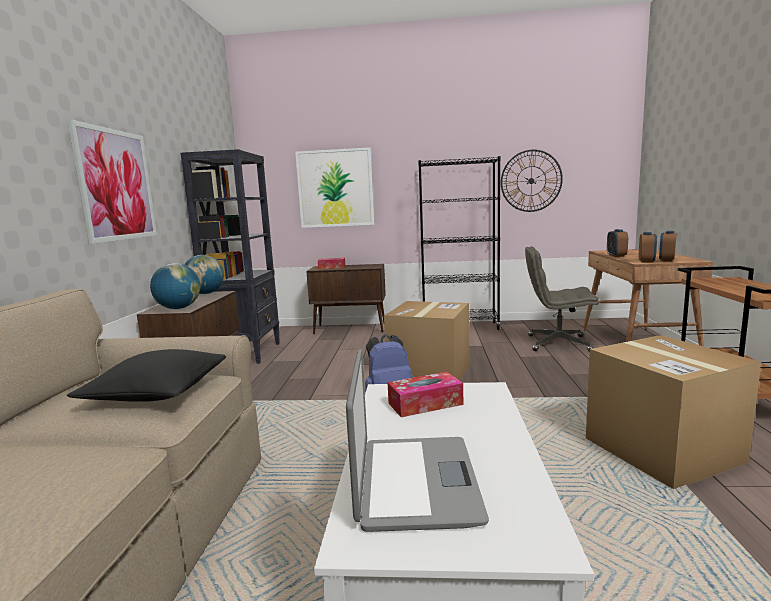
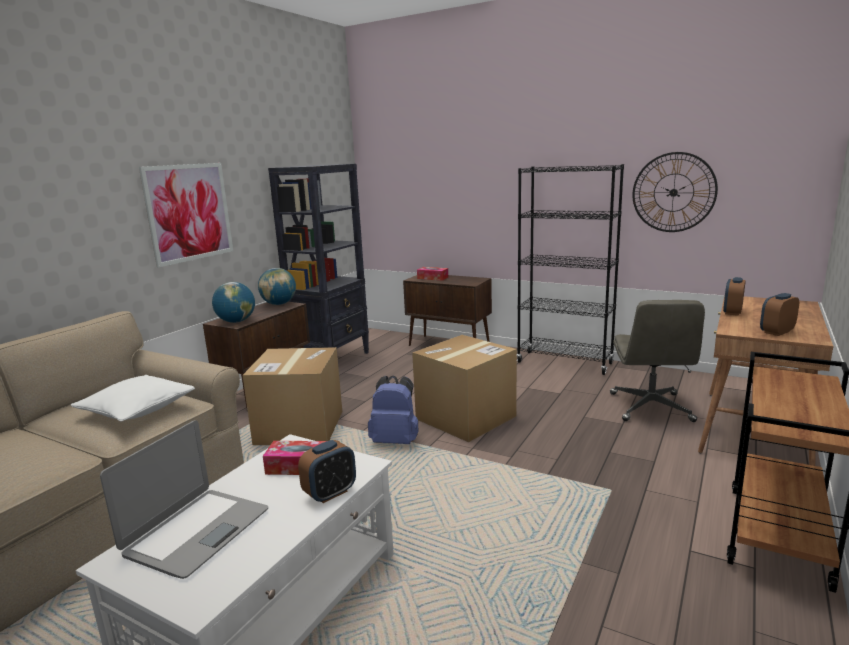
camera: 25 degrees right, 5 degrees up
black pillow [67,349,226,402] -> white pillow [71,375,195,421]
picture [295,147,375,228] -> none
grey office chair [525,246,599,352] -> grey office chair turned 120 degrees counterclockwise [610,300,705,422]
cardboard box [586,335,761,489] -> cardboard box moved to [242,347,342,445]
alarm clock [639,232,657,263] -> alarm clock moved to [298,440,356,503]

